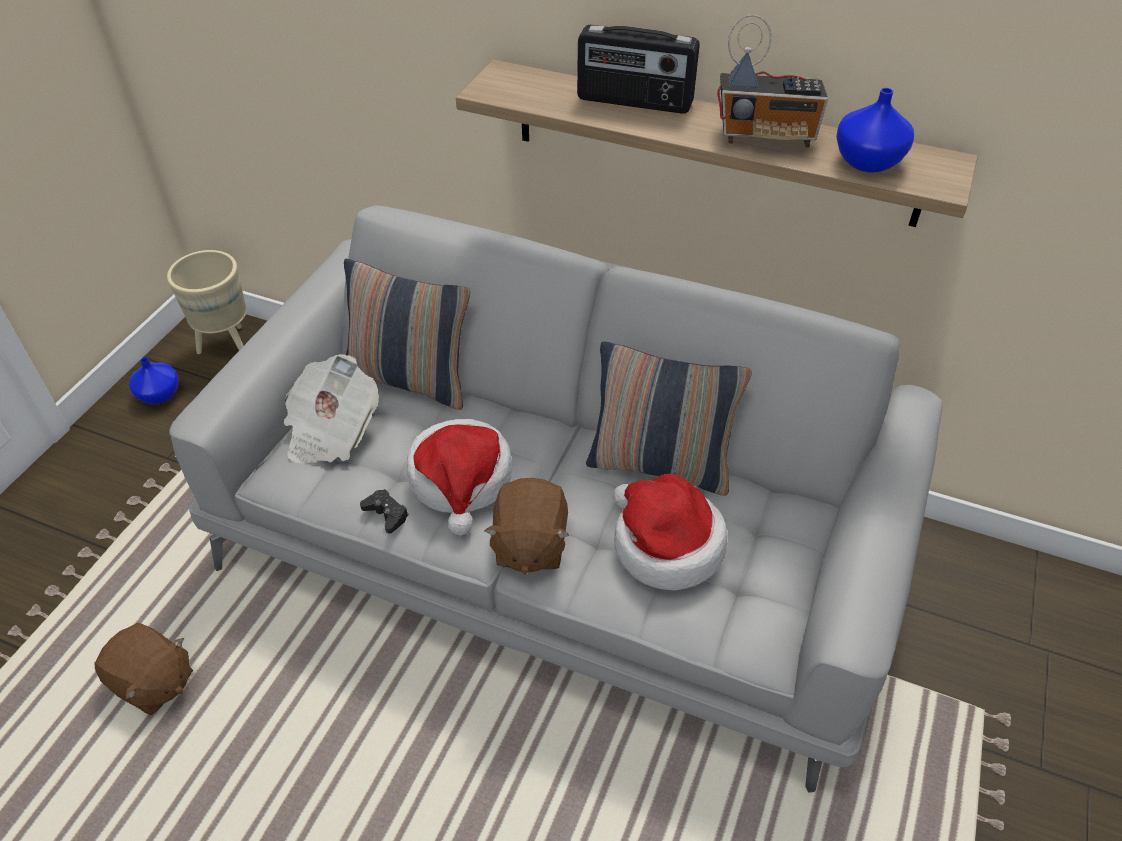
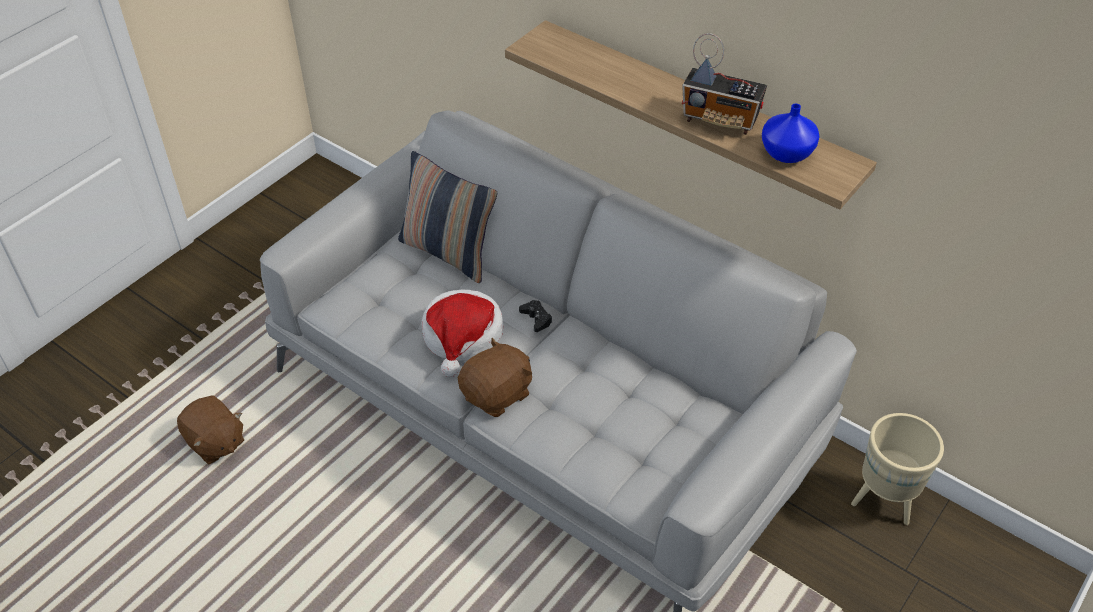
camera: 15 degrees right, 0 degrees up
blue vase [129,358,179,404] -> none
beige planter [167,250,247,354] -> beige planter moved to [851,413,944,525]
newspaper [284,354,379,464] -> none
black game controller [360,489,409,534] -> black game controller moved to [519,300,552,332]
brown plush toy [484,478,569,574] -> brown plush toy turned 150 degrees counterclockwise [458,338,532,417]
radio [577,25,700,114] -> none
pillow [586,342,752,496] -> none
hat [613,474,727,590] -> none

